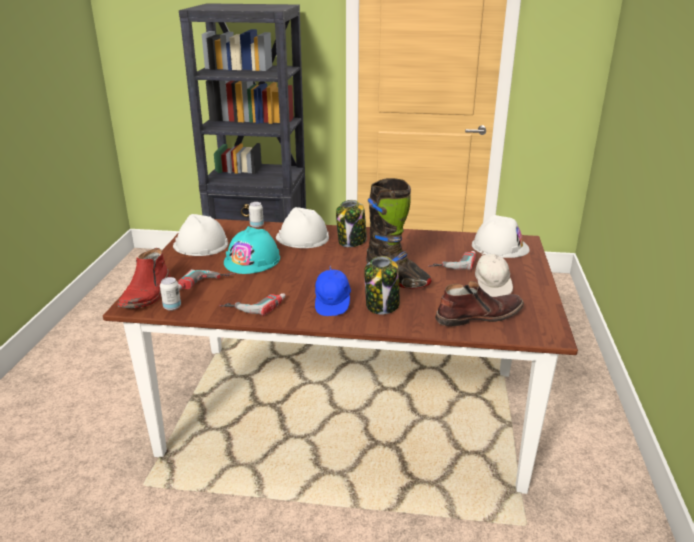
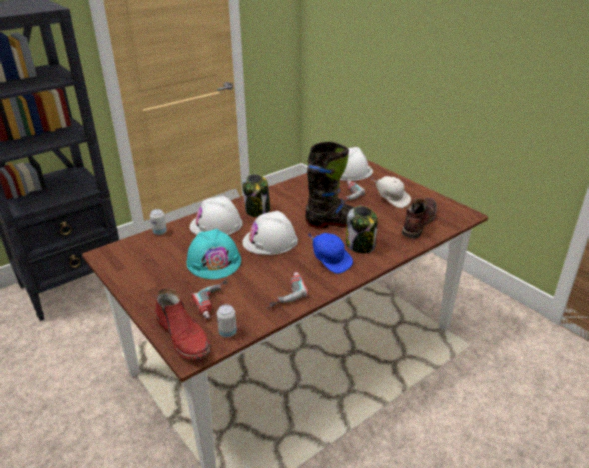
camera: 45 degrees left, 5 degrees up
white hard hat [173,214,228,256] -> white hard hat moved to [242,211,298,255]

